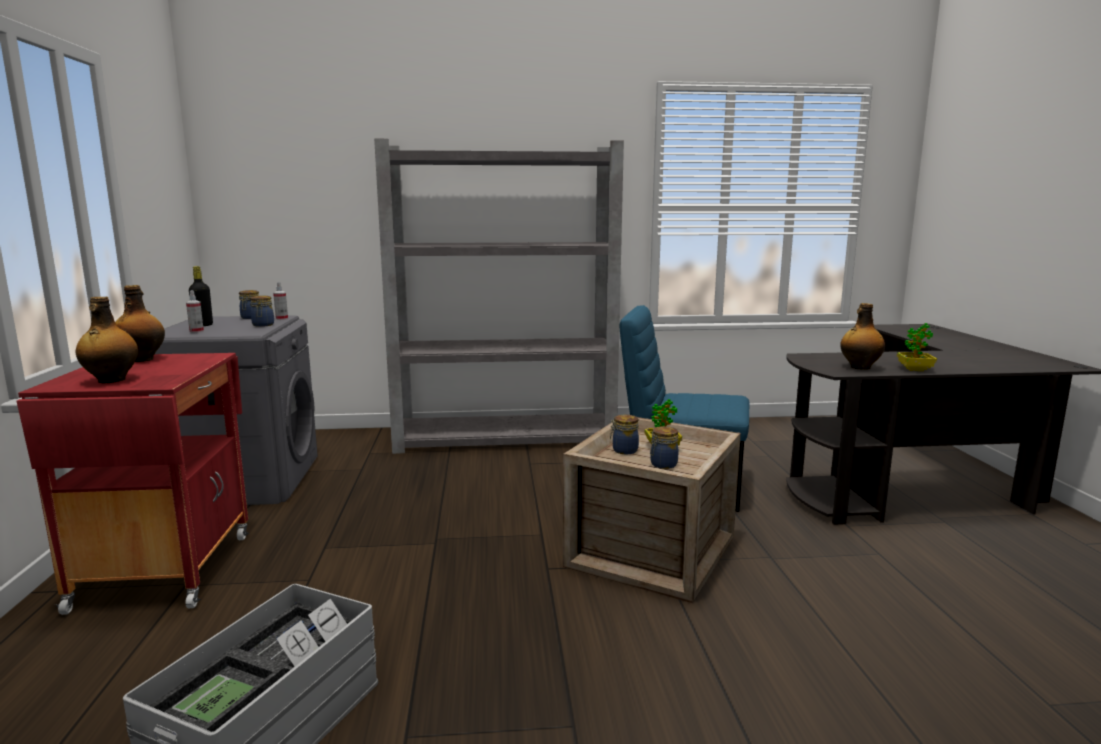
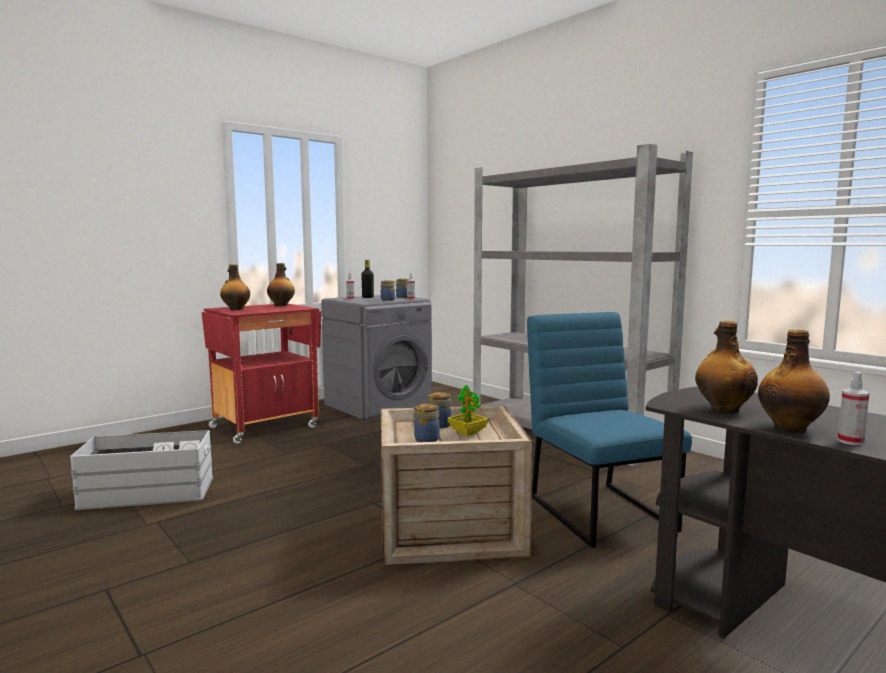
camera: 55 degrees right, 5 degrees down
potted plant [897,323,937,371] -> bottle [758,330,830,433]
none -> spray bottle [837,372,869,445]

